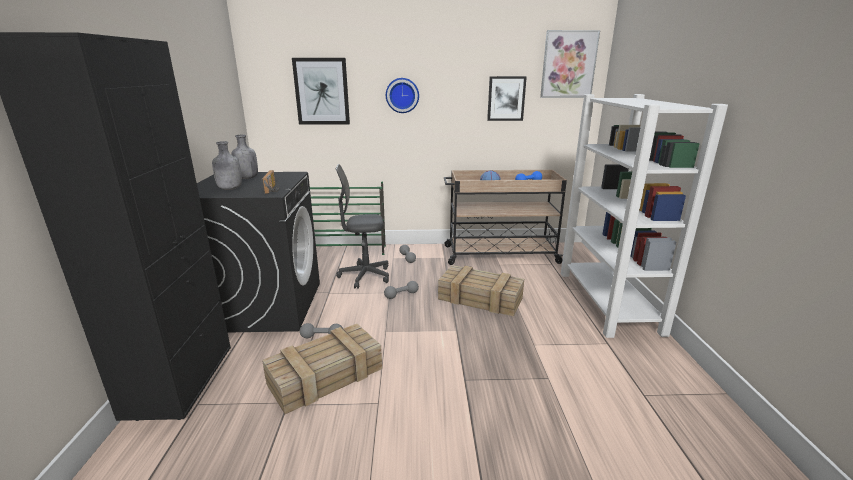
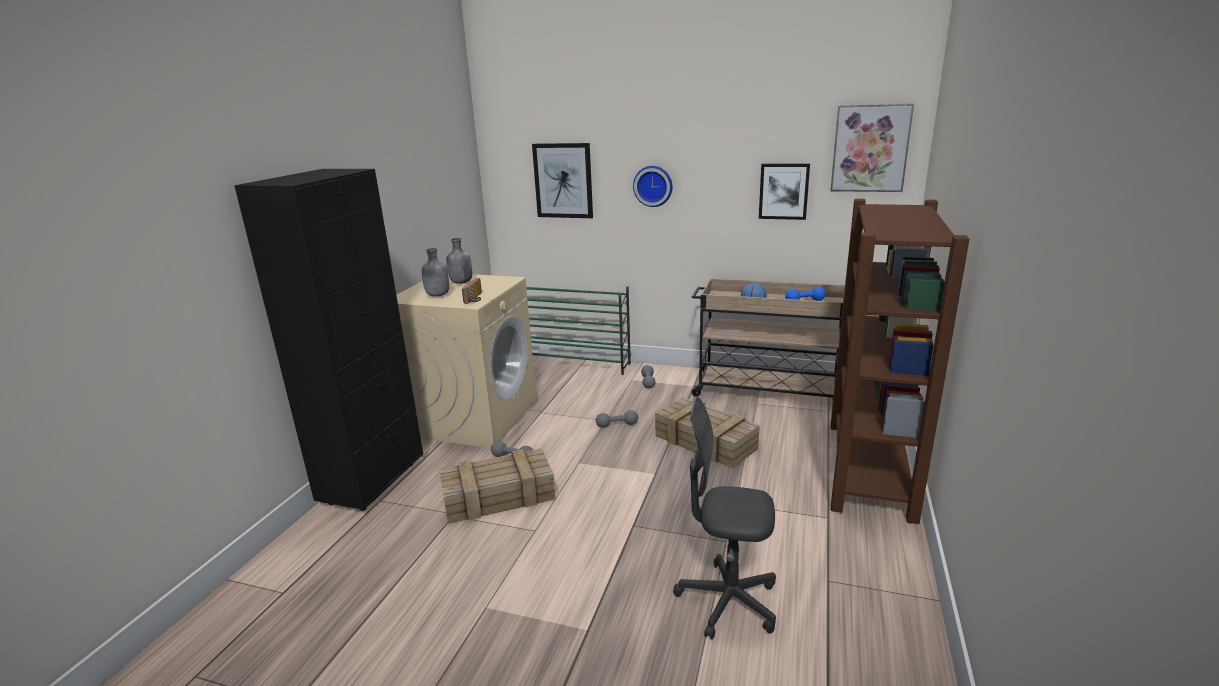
camera: 20 degrees right, 0 degrees up
black washing machine [197,172,320,333] -> beige washing machine [396,274,536,448]
grey office chair [336,164,389,289] -> grey office chair moved to [673,396,776,639]
white bookcase [561,94,728,338] -> brown bookcase [830,199,969,524]

